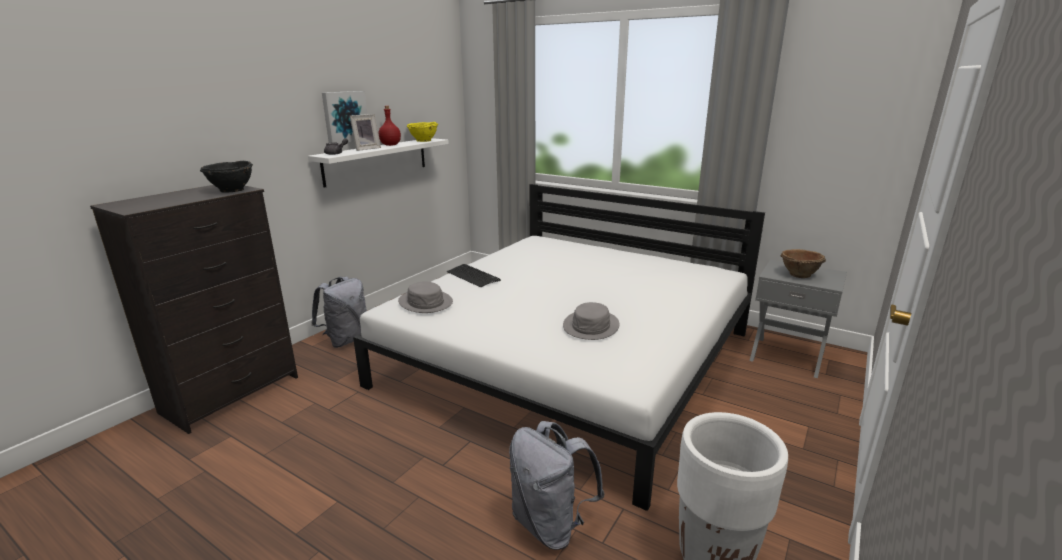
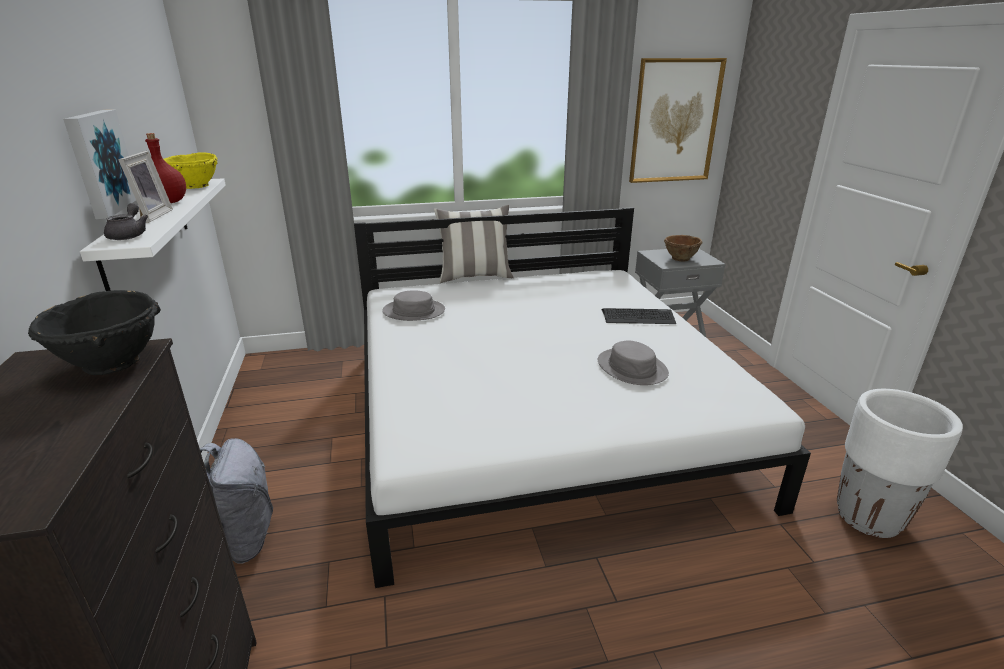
camera: 45 degrees left, 5 degrees up
grey hat [398,281,453,313] -> grey hat moved to [382,290,445,321]
keyboard [447,264,501,287] -> keyboard moved to [602,308,676,324]
grey backpack [509,421,605,550] -> none
none -> pillow [434,205,514,283]
none -> picture [629,58,727,183]

